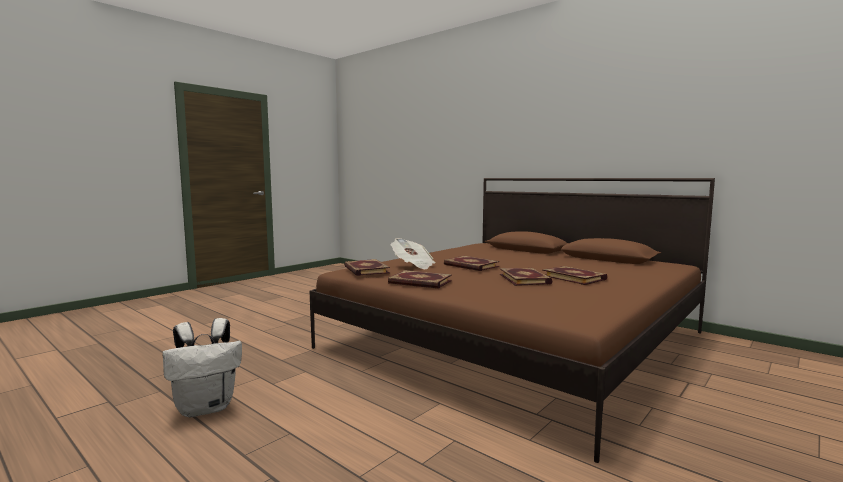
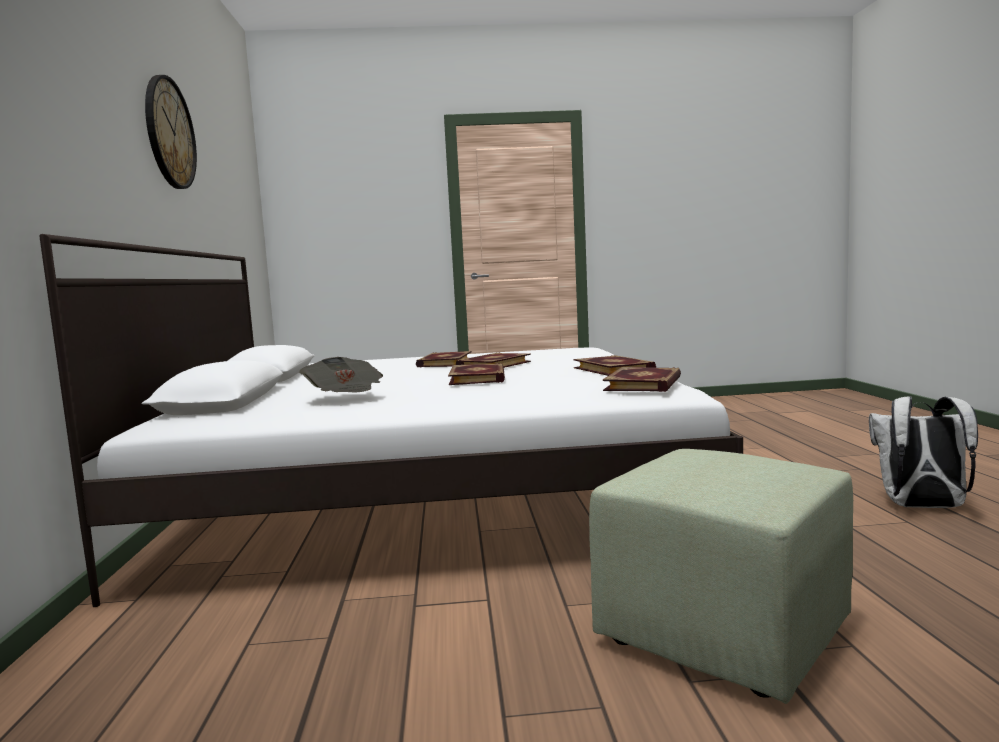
camera: 135 degrees left, 0 degrees up
brown bed [310,178,715,463] -> white bed [39,234,743,607]
newspaper [391,238,436,269] -> newspaper moved to [299,357,383,392]
none -> wall clock [145,75,197,189]
none -> green ottoman [589,449,853,704]

